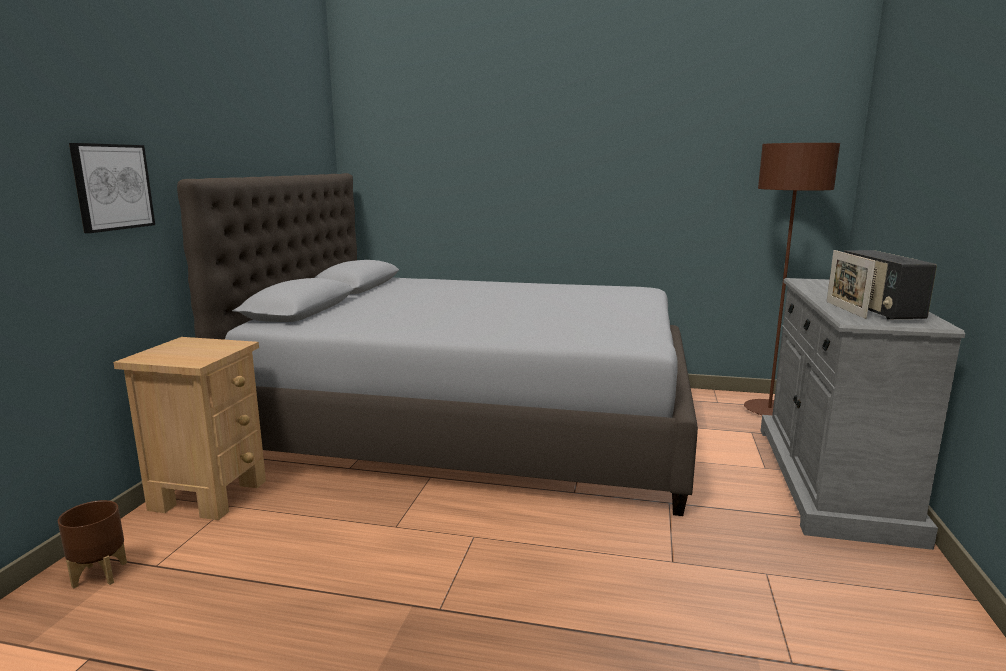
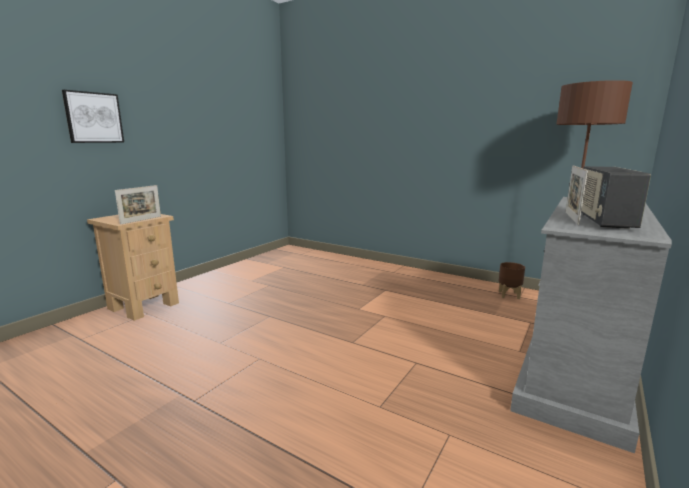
camera: 20 degrees right, 0 degrees up
brown planter [58,500,127,589] -> brown planter moved to [499,262,525,299]
grey bed [177,173,698,516] -> none
none -> picture frame [115,185,161,225]

